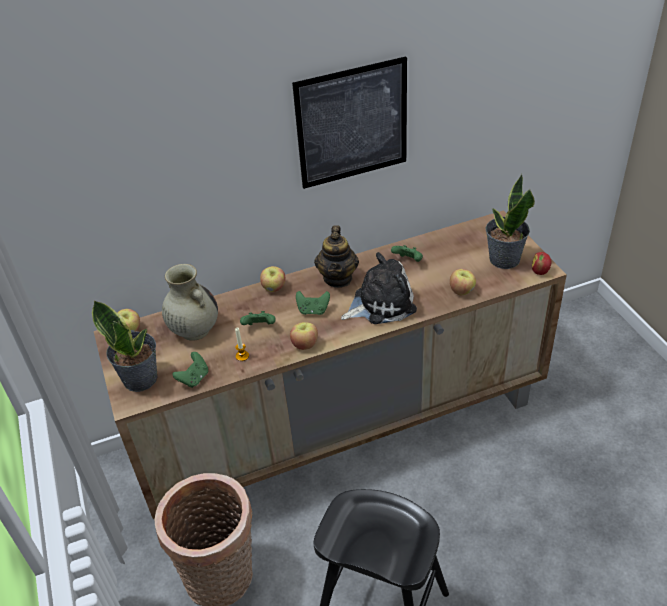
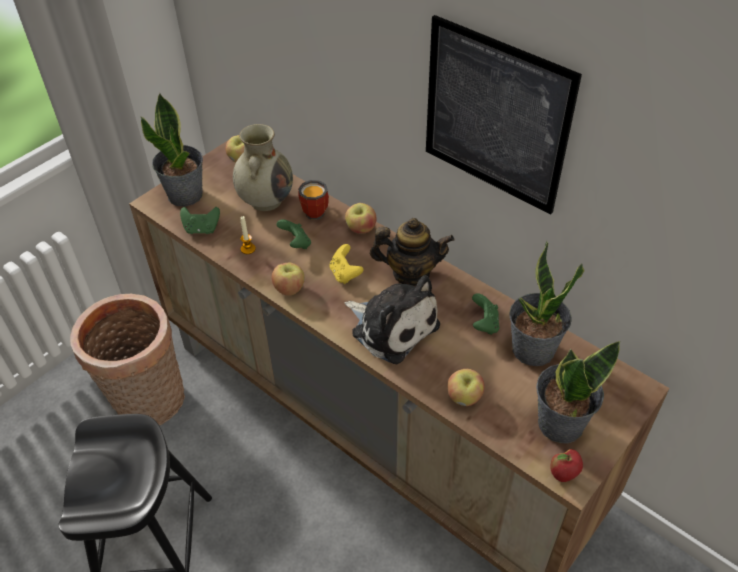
camera: 60 degrees right, 5 degrees up
green game controller [296,291,330,315] -> yellow game controller [330,244,363,284]
teapot [314,225,359,288] -> teapot turned 150 degrees counterclockwise [370,218,454,286]
none -> mug [298,180,329,220]
none -> potted plant [509,241,585,366]

